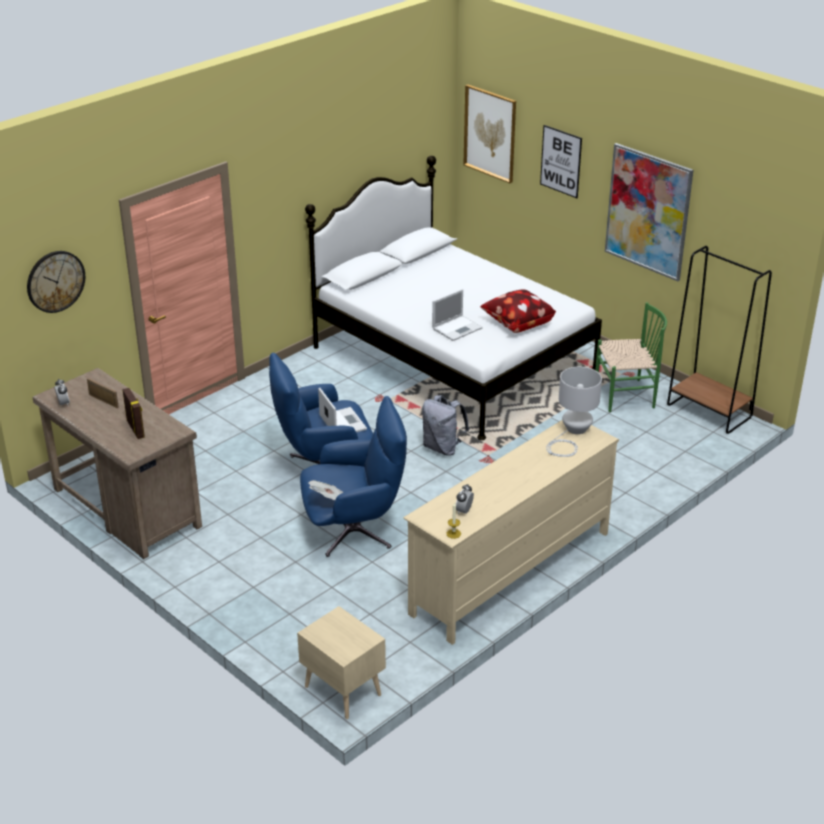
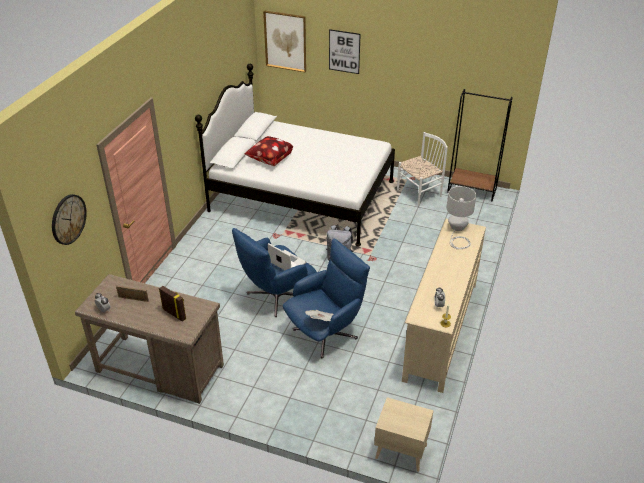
camera: 25 degrees left, 5 degrees up
laptop [432,289,483,341] -> none
pillow [480,289,556,333] -> pillow moved to [245,136,293,166]
green chair [595,302,667,412] -> white chair [397,132,448,206]
picture [605,143,694,281] -> none

